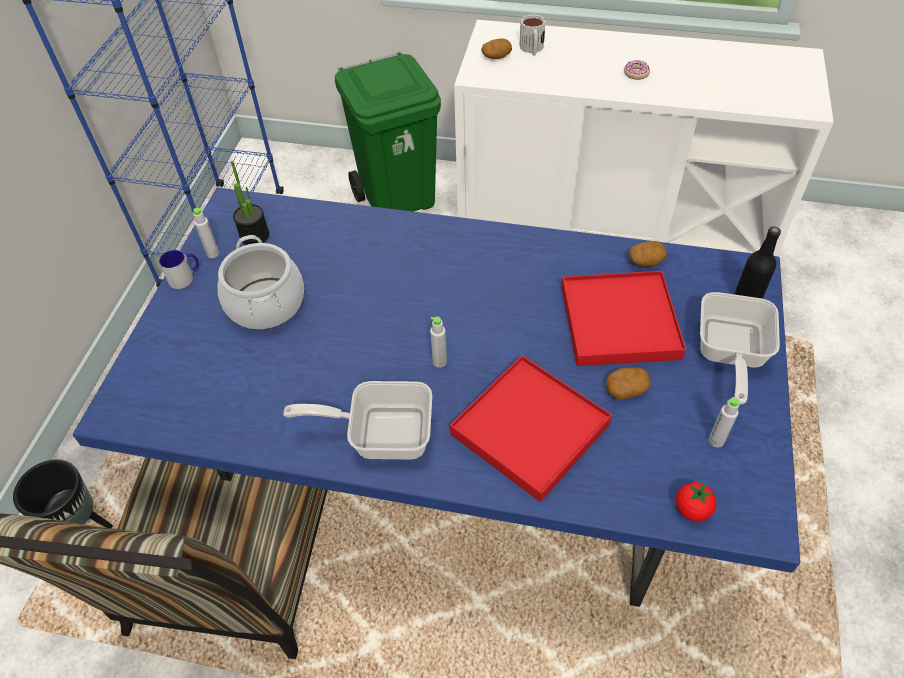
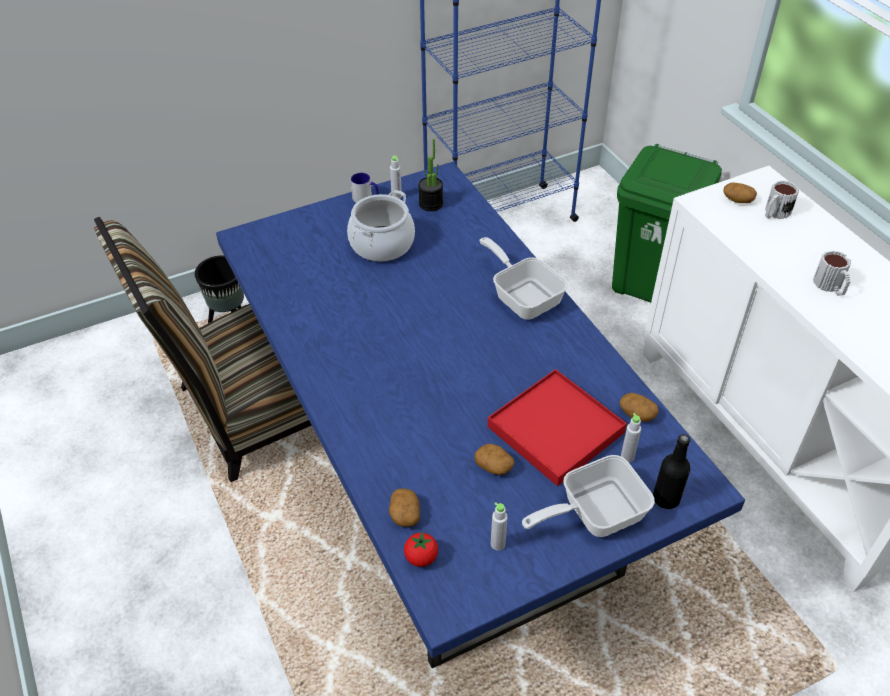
camera: 50 degrees right, 5 degrees down
frying pan [283,381,432,459] -> frying pan moved to [479,237,568,320]
grey bottle [430,317,447,368] -> grey bottle moved to [621,413,641,462]
red tray [450,355,612,502] -> none
donut [624,60,650,80] -> mug [813,250,851,296]
none -> potato [389,488,420,527]

